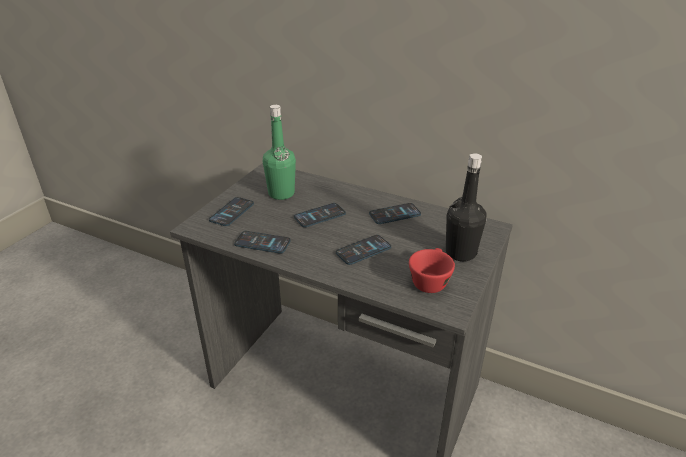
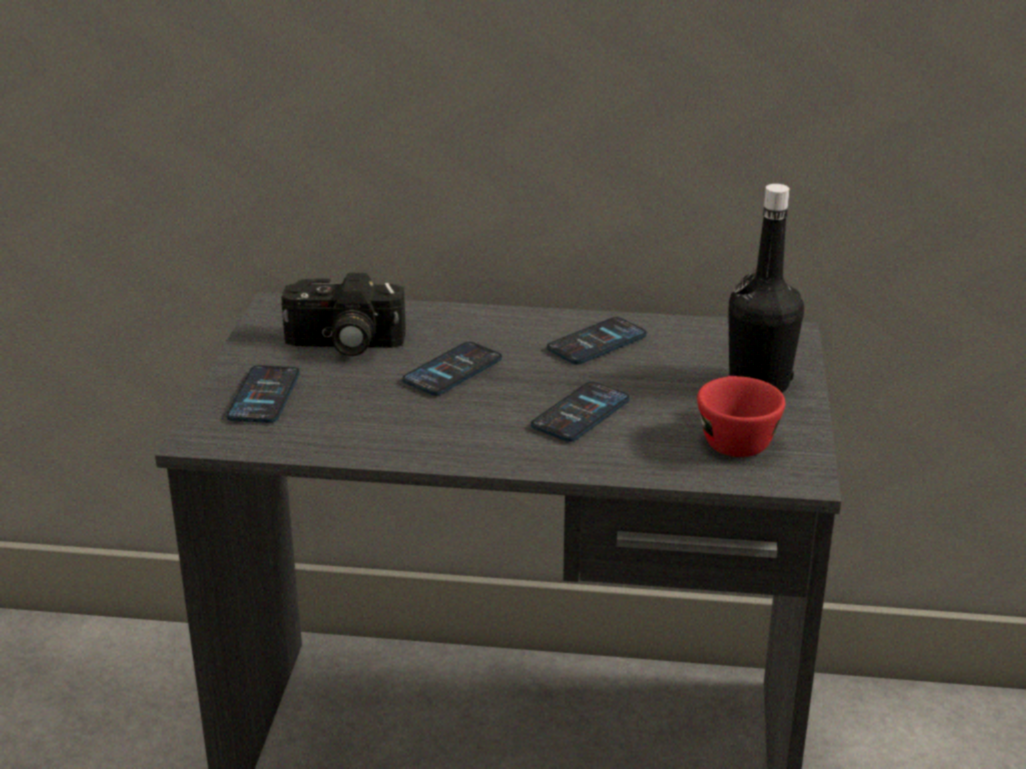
camera: 20 degrees left, 5 degrees down
phone [234,231,291,254] -> none
green bottle [263,105,296,200] -> camera [281,273,406,356]

